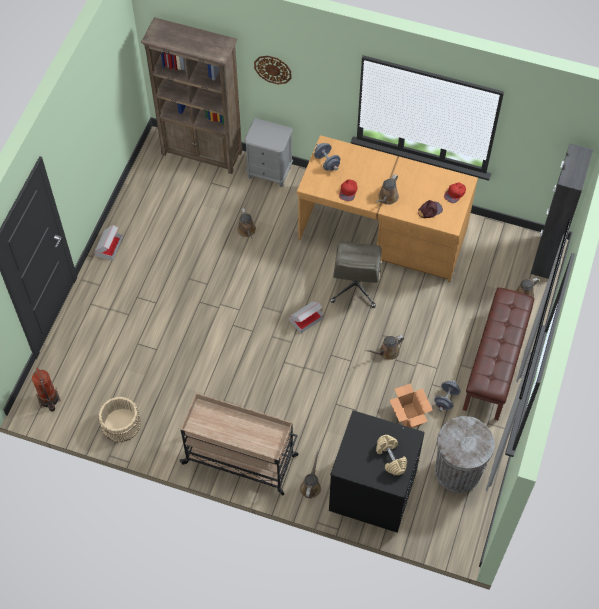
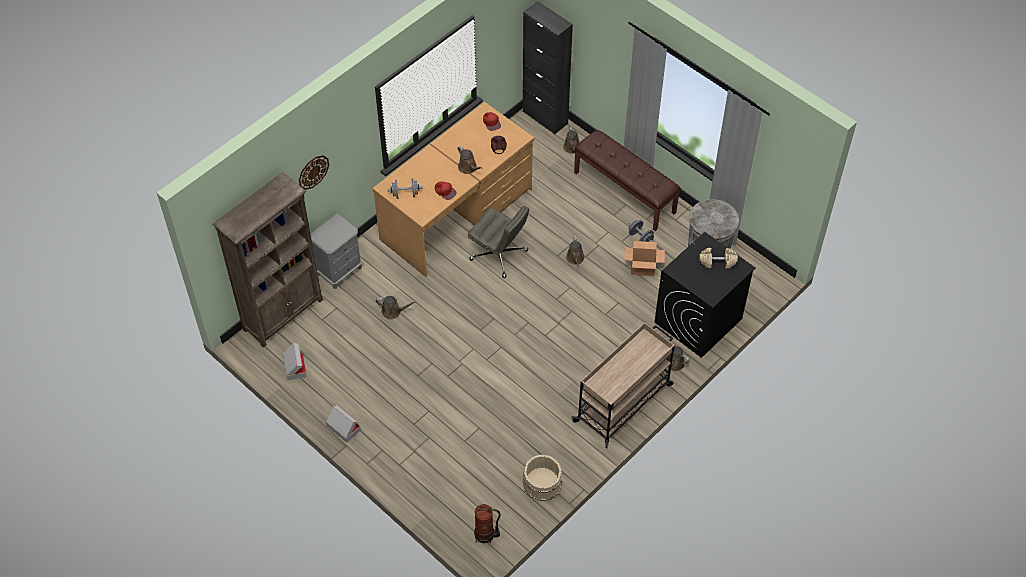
camera: 65 degrees left, 5 degrees down
cardboard box [289,302,324,333] -> cardboard box moved to [283,343,307,380]

